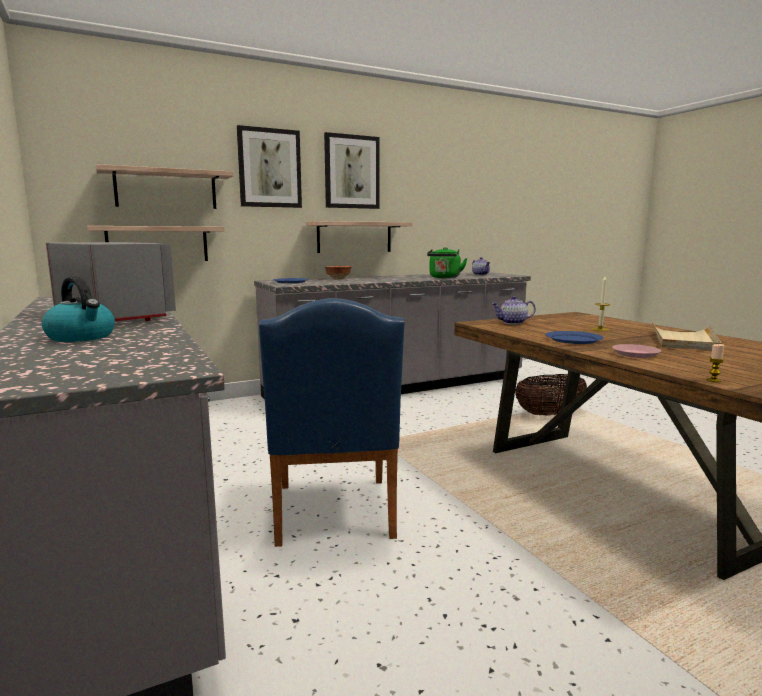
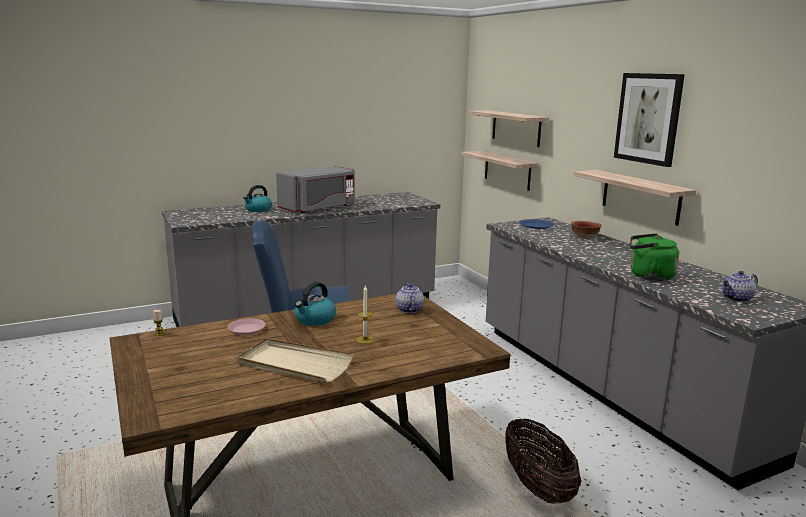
camera: 90 degrees right, 5 degrees up
picture [237,125,302,208] -> none
blue plate [545,331,604,344] -> kettle [294,282,336,326]

